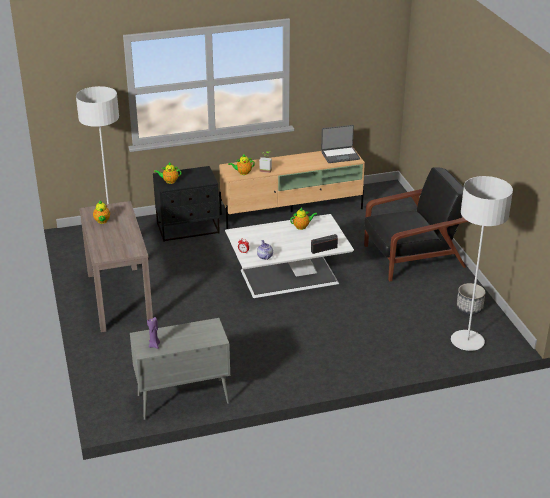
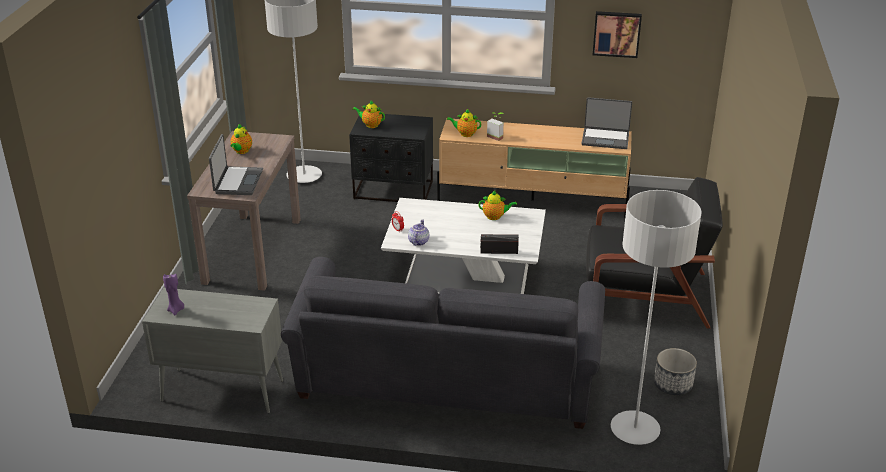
camera: 25 degrees right, 0 degrees up
none -> laptop [209,134,263,195]
none -> grey sofa [281,257,605,429]
none -> picture [593,11,642,58]

